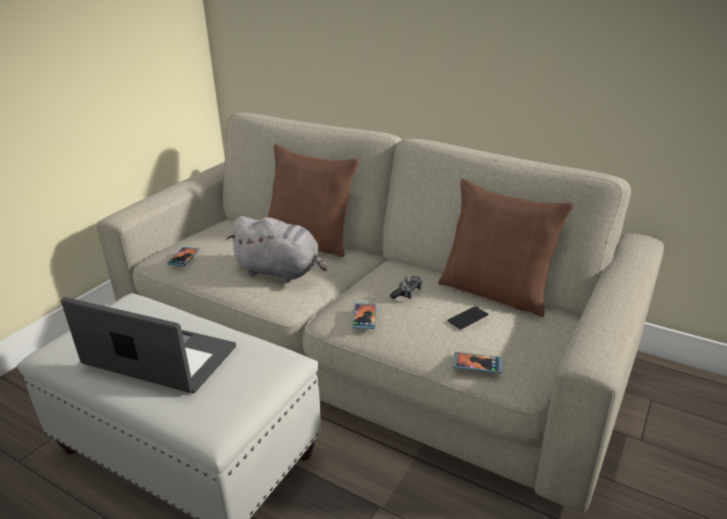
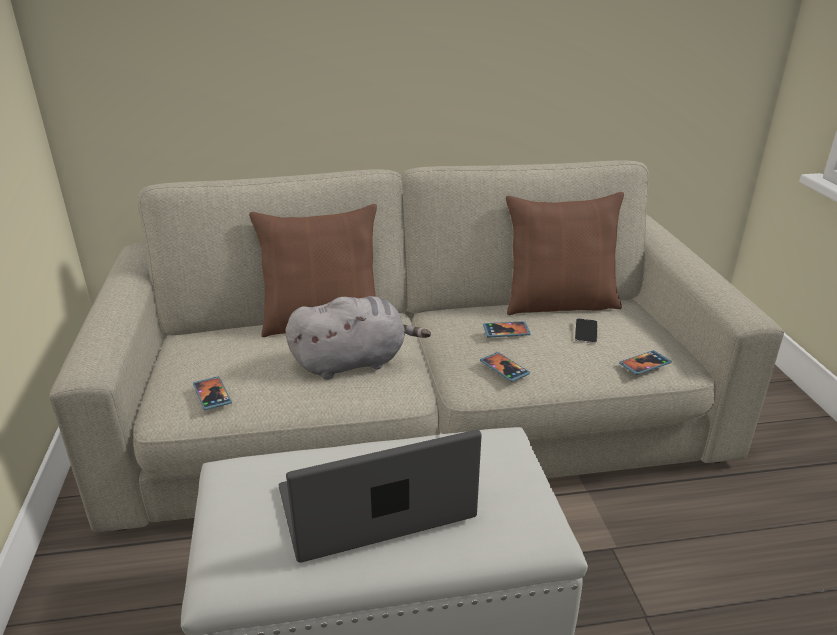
camera: 40 degrees left, 0 degrees up
game controller [390,276,423,299] -> phone [483,321,531,337]

